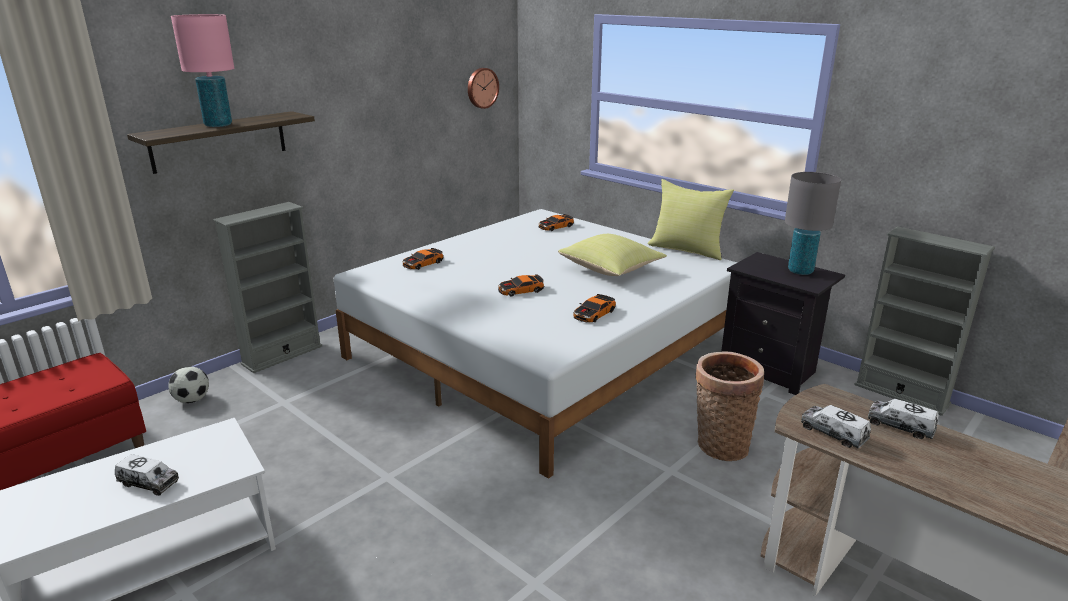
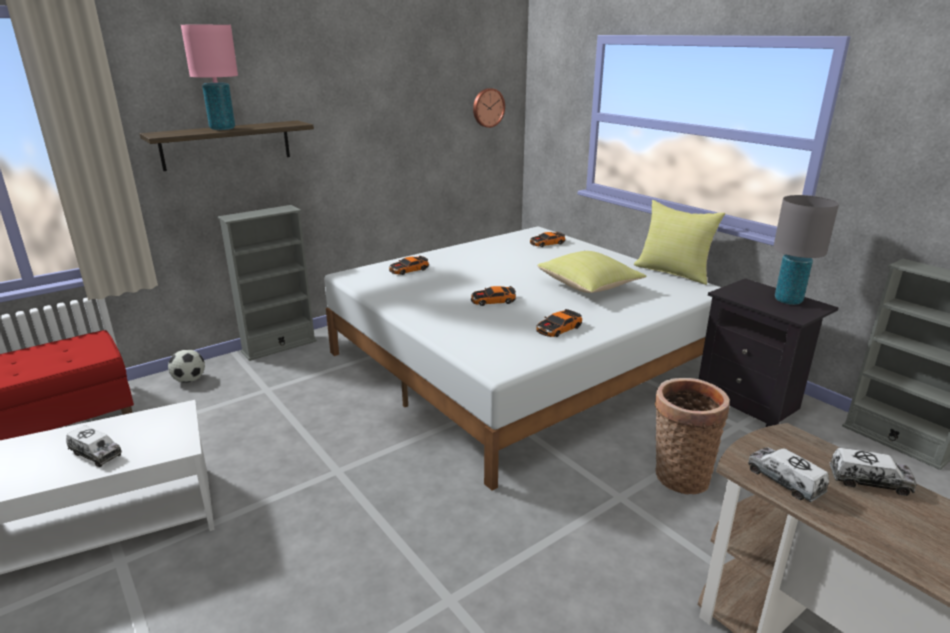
camera: 10 degrees right, 0 degrees up
toy truck [868,399,938,439] -> toy truck turned 150 degrees clockwise [829,448,916,496]

